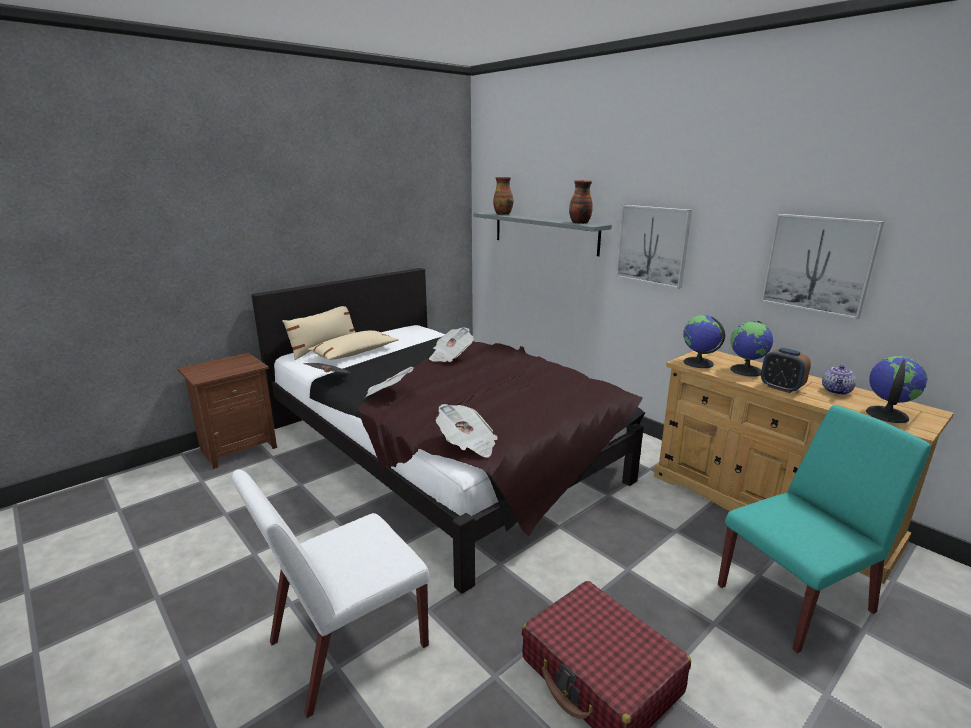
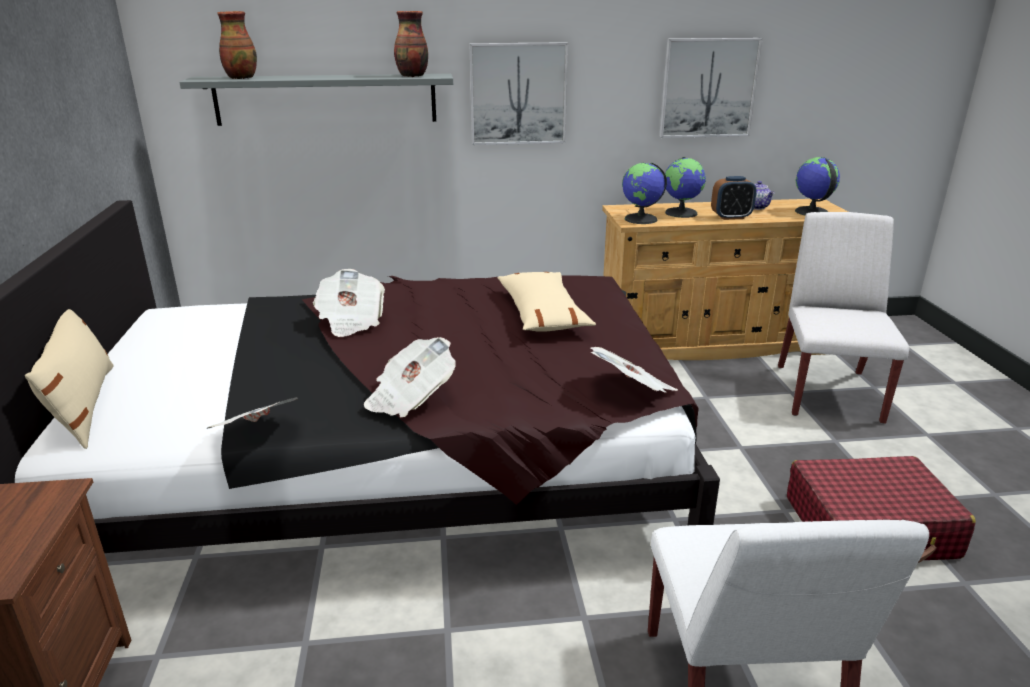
camera: 55 degrees left, 5 degrees up
beige pillow [308,330,399,360] -> beige pillow moved to [497,272,596,332]
turquoise chair [718,405,932,653] -> white chair [778,212,909,424]

